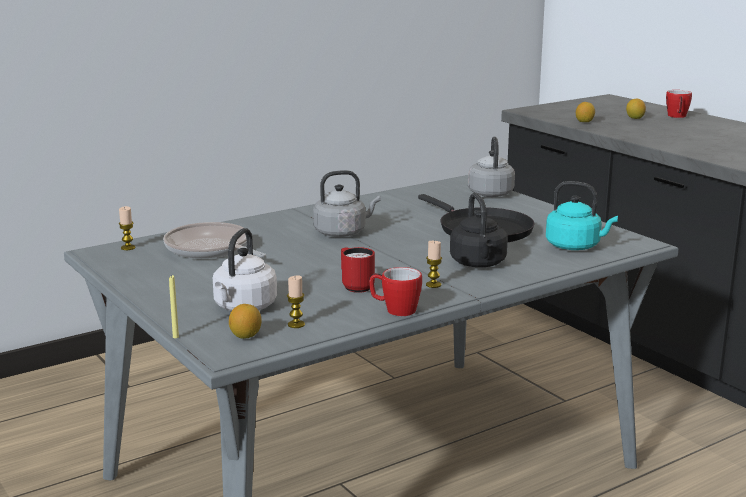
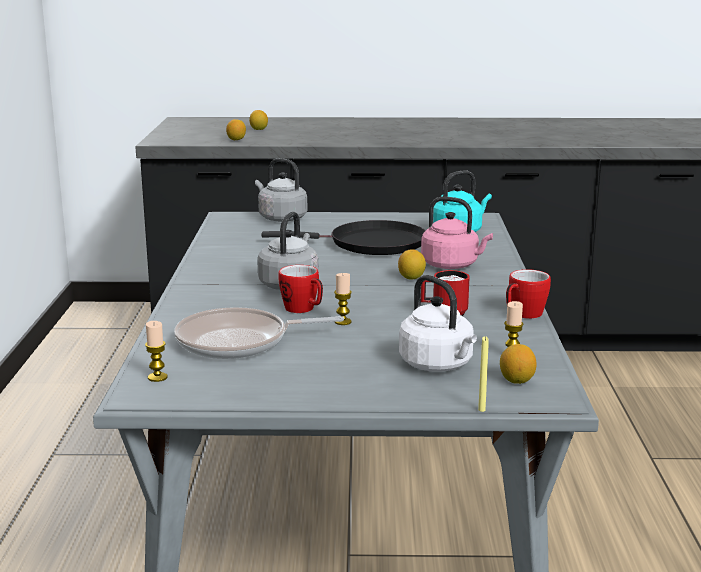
camera: 55 degrees left, 0 degrees up
candle [426,241,442,288] -> candle moved to [334,273,352,325]
black kettle [450,193,508,267] -> pink kettle [421,196,493,269]
mug [666,90,692,118] -> mug moved to [278,265,323,313]
none -> lemon [398,249,426,280]

